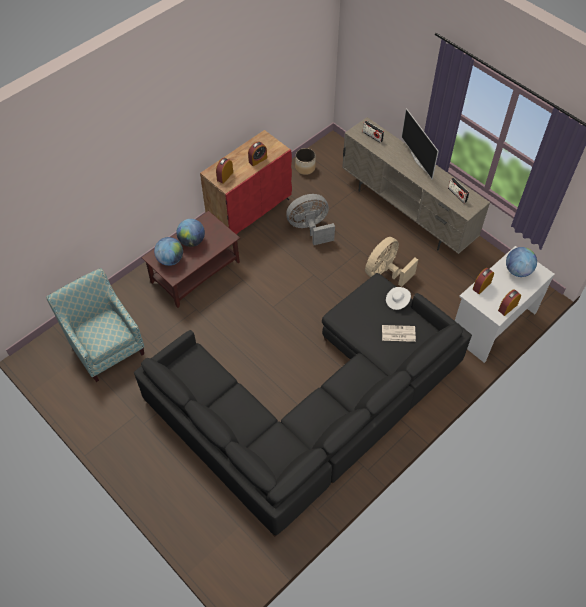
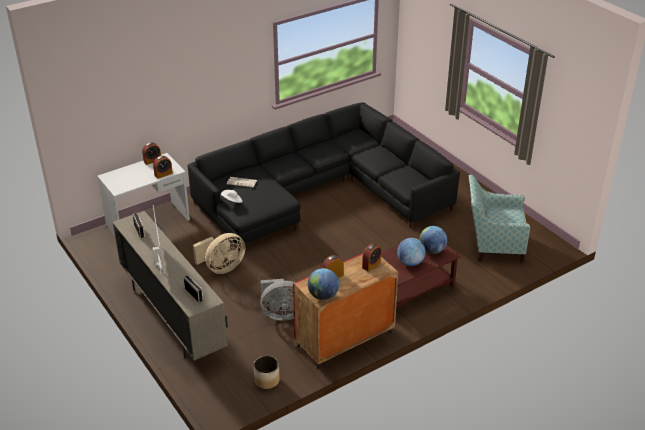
camera: 170 degrees left, 20 degrees down
armchair [46,268,144,382] -> armchair turned 120 degrees clockwise [469,175,530,262]
globe [506,247,537,277] -> globe moved to [308,268,339,300]

